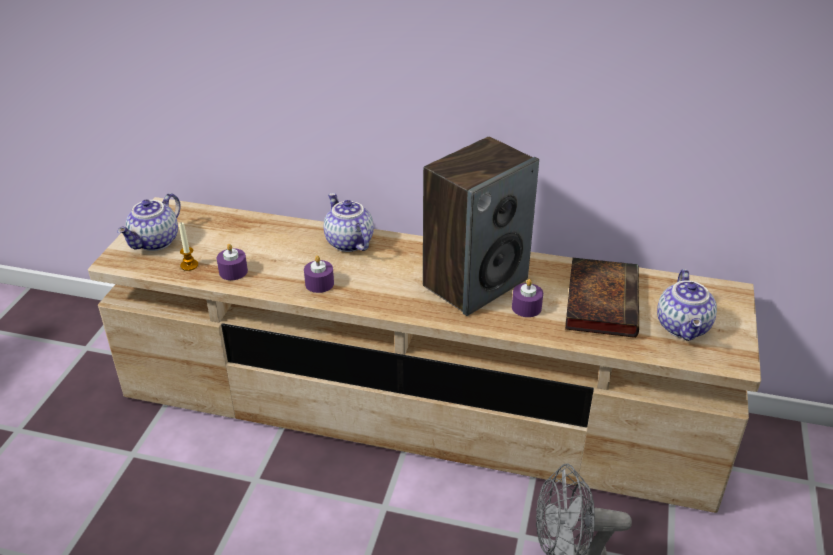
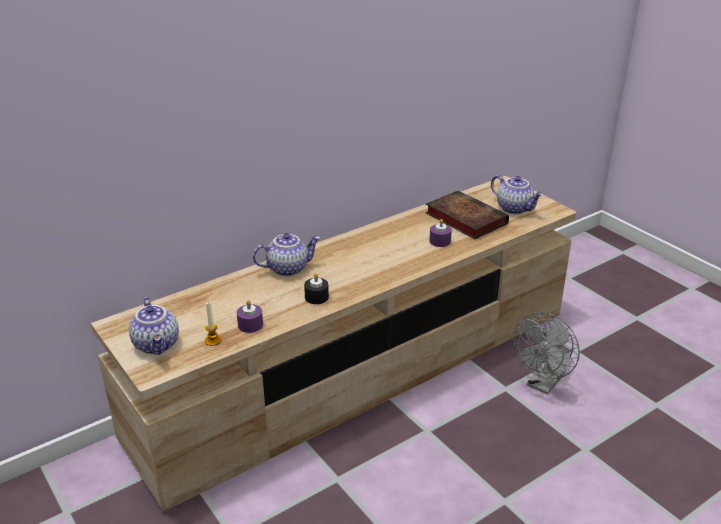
camera: 50 degrees left, 5 degrees down
purple candle [304,256,334,293] -> black candle [304,273,329,304]
teapot [324,193,374,252] -> teapot turned 150 degrees clockwise [253,233,320,276]
speaker [423,137,539,316] -> none

